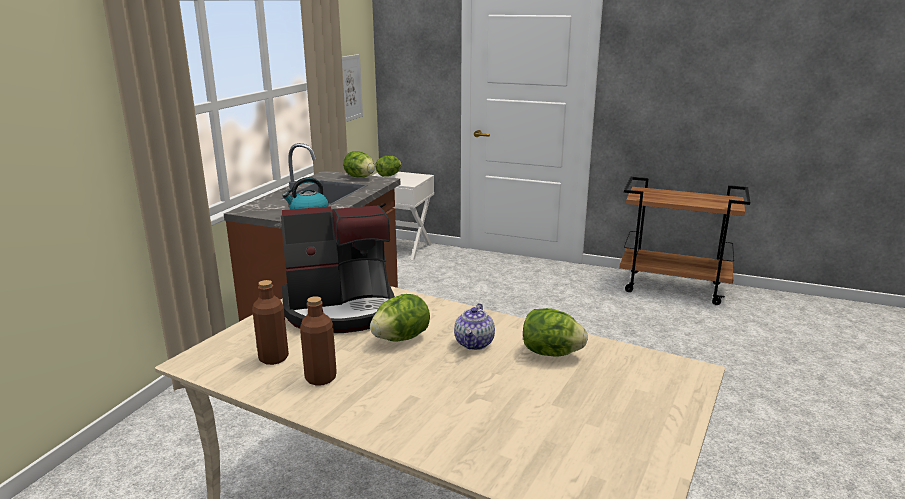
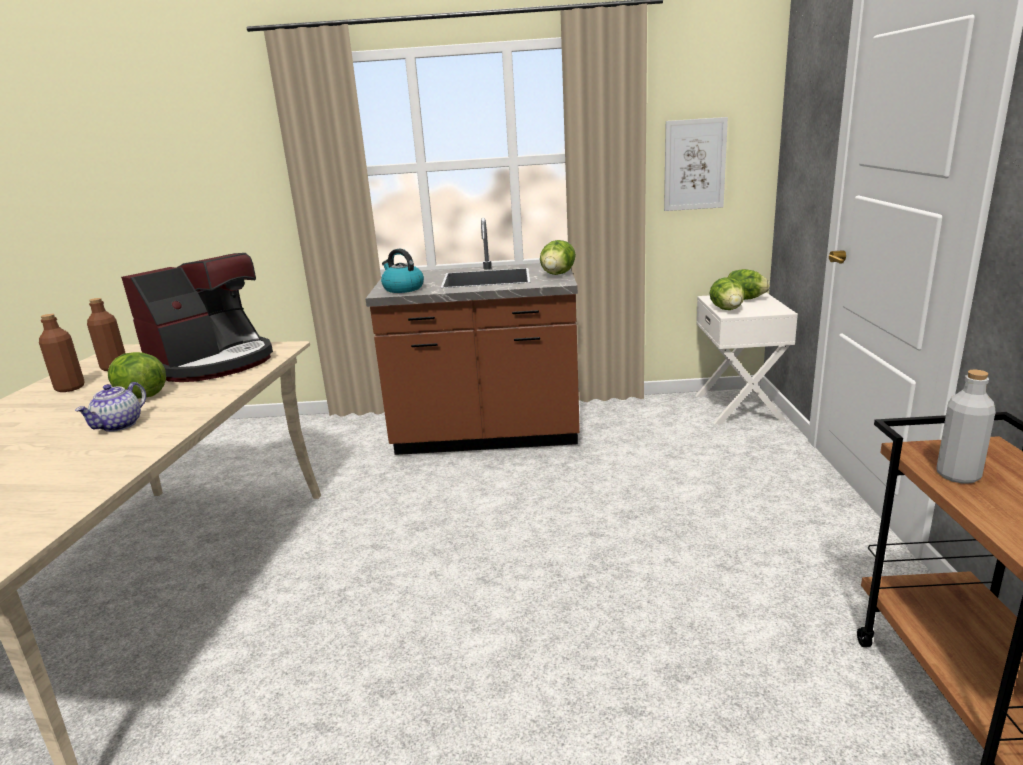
camera: 70 degrees right, 0 degrees up
coffee machine [281,205,395,333] -> coffee machine turned 105 degrees counterclockwise [121,253,273,382]
teapot [454,303,495,350] -> teapot turned 60 degrees counterclockwise [75,382,146,432]
lettuce [523,308,588,356] -> lettuce moved to [710,277,745,310]
none -> grey bottle [937,370,995,484]

